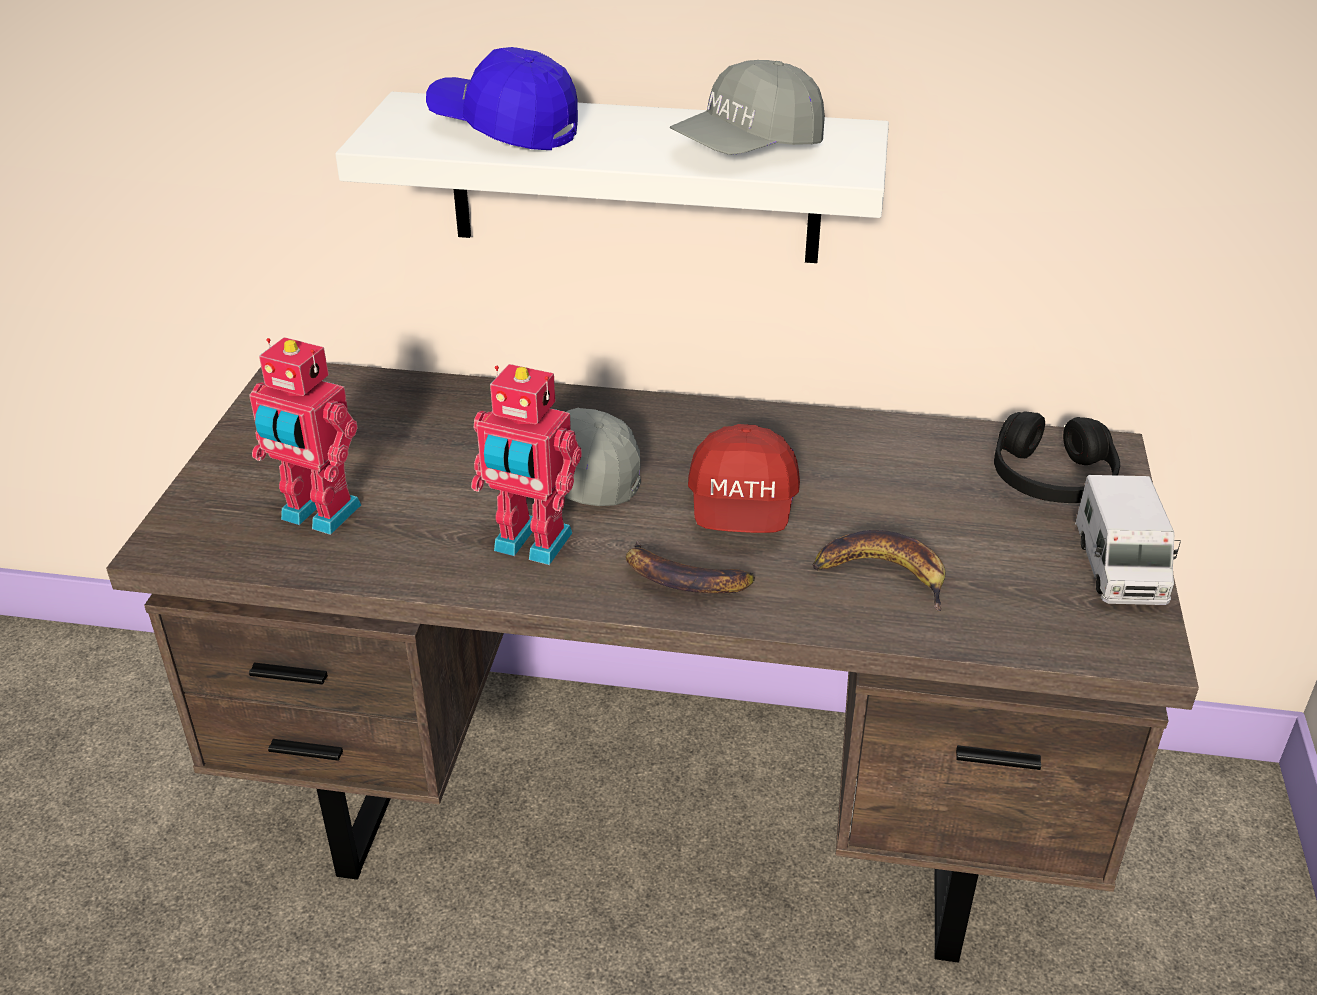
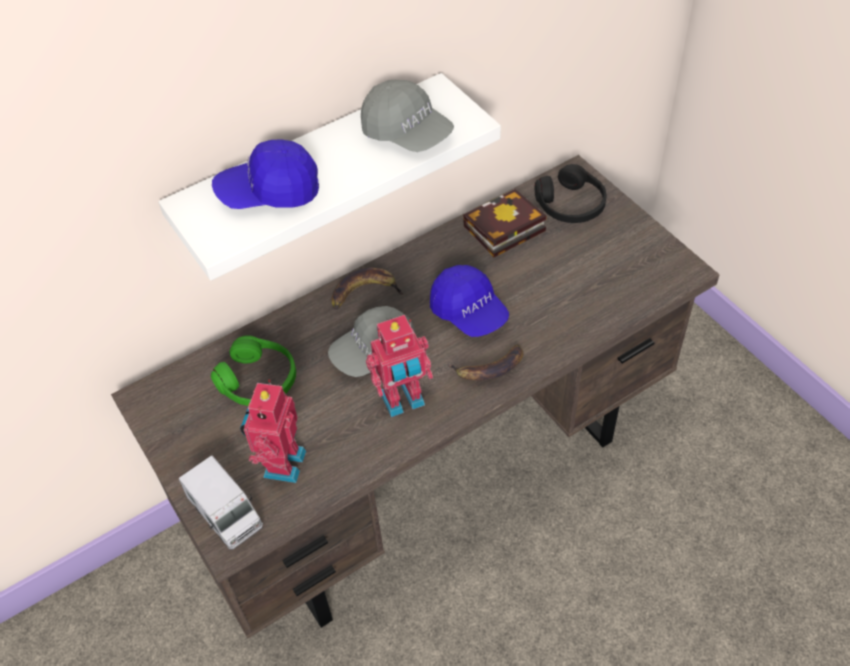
camera: 40 degrees left, 15 degrees up
toy robot [249,337,361,535] -> toy robot turned 120 degrees clockwise [240,379,306,483]
grey cap [670,60,825,155] -> grey cap turned 60 degrees counterclockwise [361,80,454,152]
red cap [688,424,800,533] -> blue cap [430,265,509,337]
banana [813,530,945,612] -> banana moved to [331,267,404,310]
toy truck [1075,475,1181,605] -> toy truck moved to [179,456,263,550]
none -> green headphones [211,335,296,406]
none -> book [463,189,546,257]

